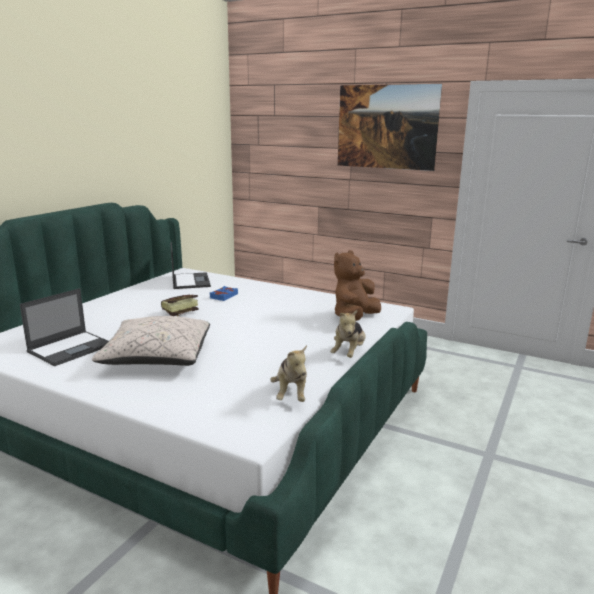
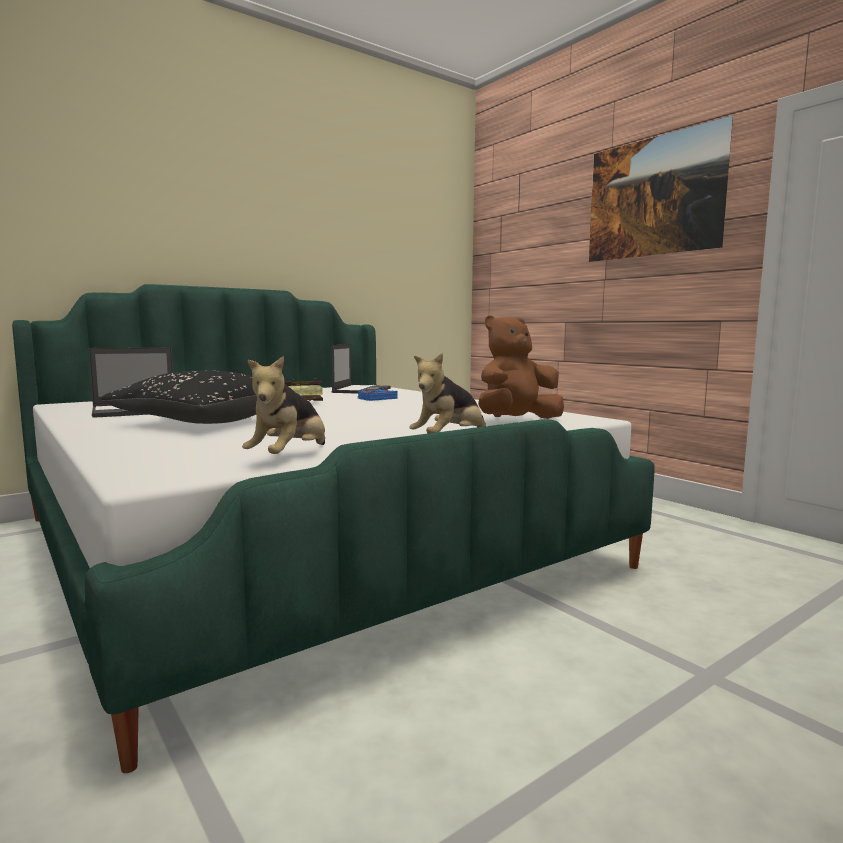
camera: 25 degrees right, 10 degrees down
beige pillow [92,316,210,366] -> black pillow [101,370,257,424]

